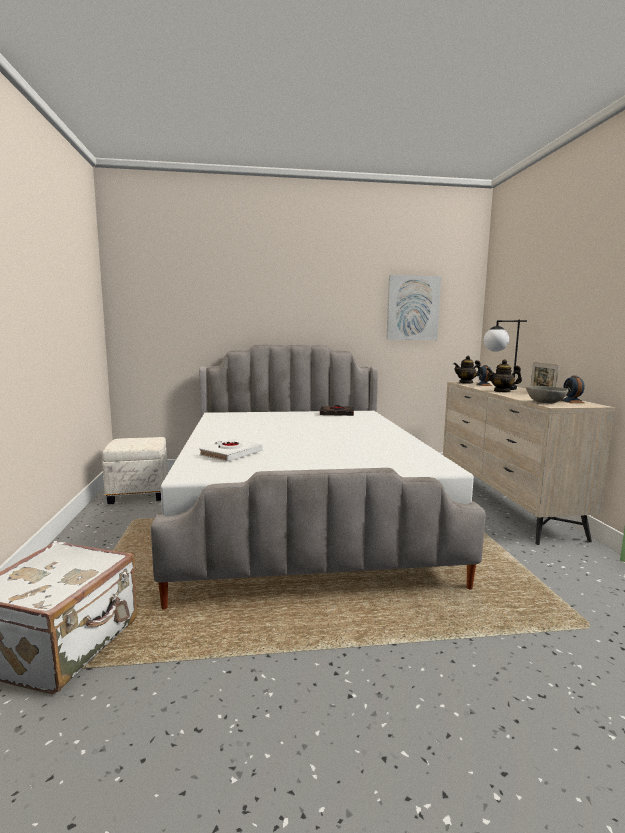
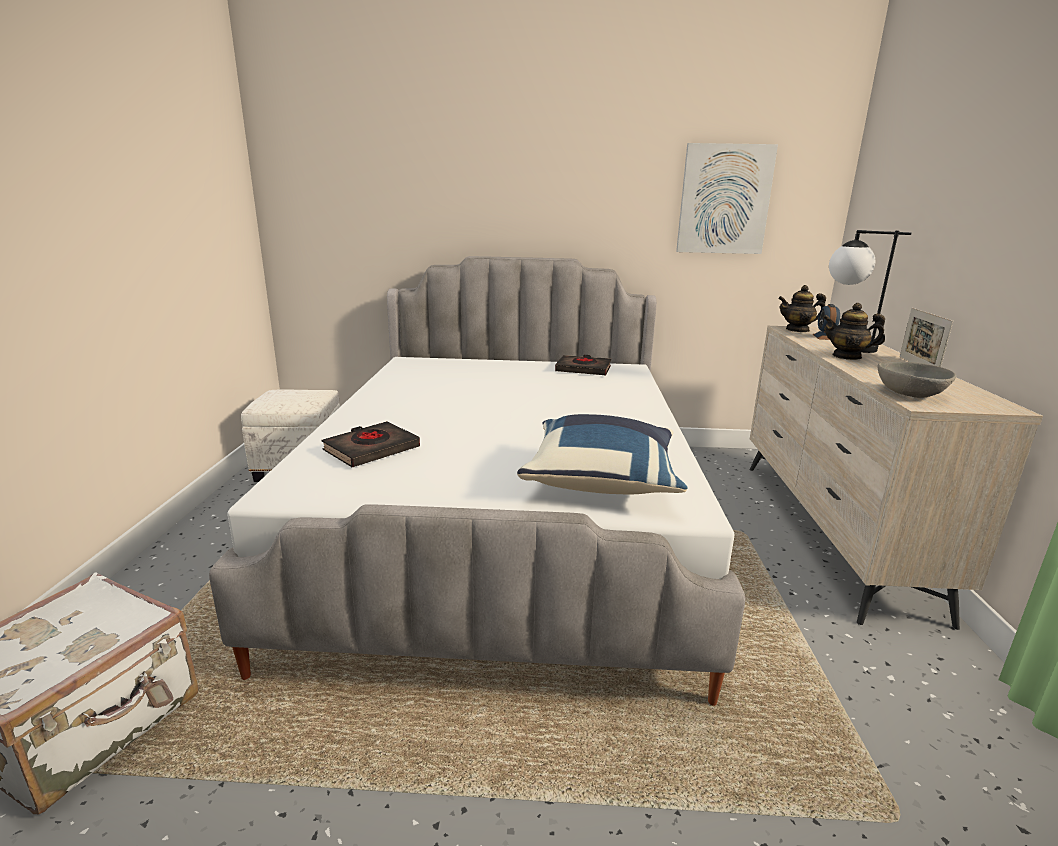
camera: 10 degrees right, 10 degrees up
white book [199,439,262,462] -> black book [322,421,420,467]
alarm clock [560,376,585,403] -> none
none -> blue pillow [517,414,688,495]

